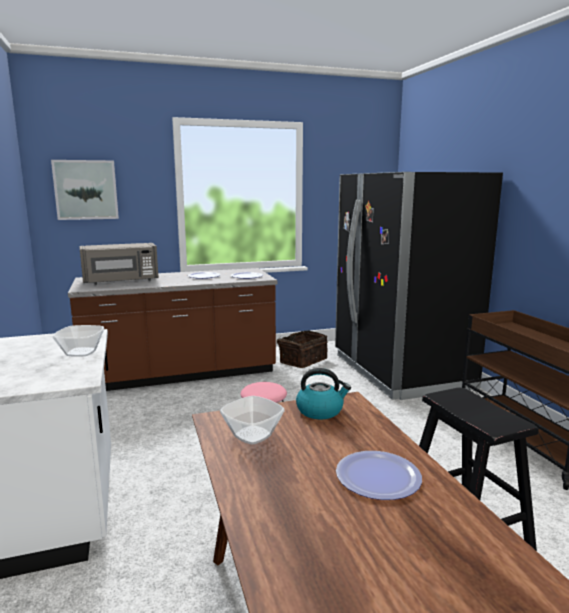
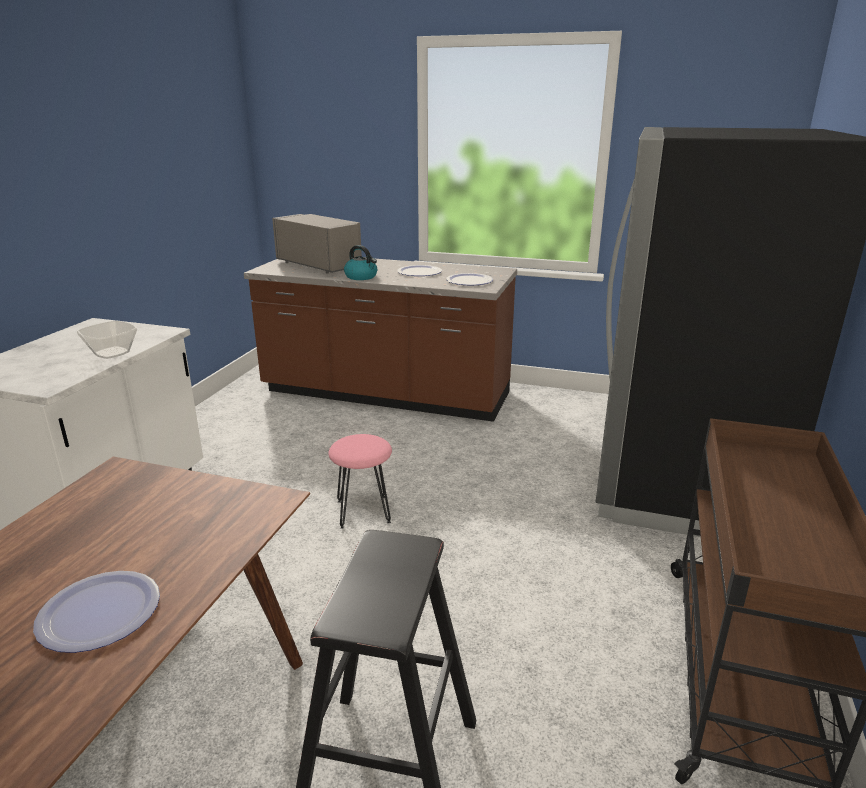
camera: 35 degrees right, 10 degrees up
picture [51,160,119,220] -> none
grey microwave [79,243,159,285] -> grey microwave turned 150 degrees counterclockwise [272,214,362,274]
bowl [220,396,285,445] -> none
basket [277,330,328,368] -> none
kettle [296,368,351,419] -> kettle moved to [344,245,377,280]

